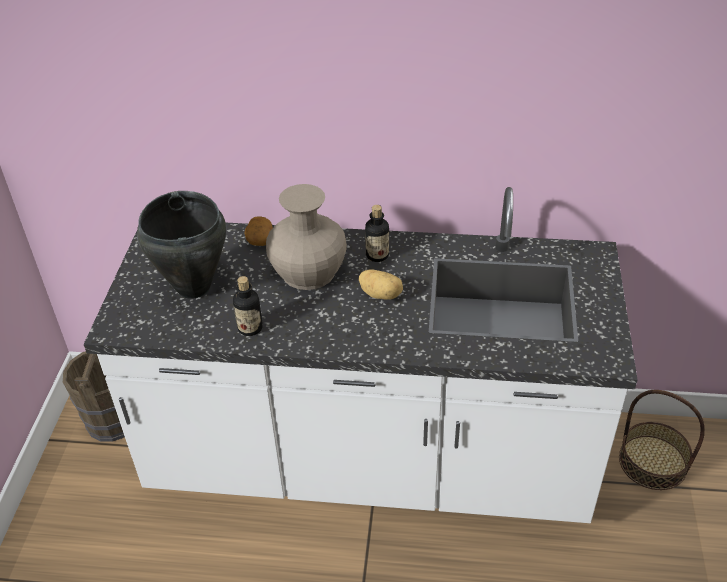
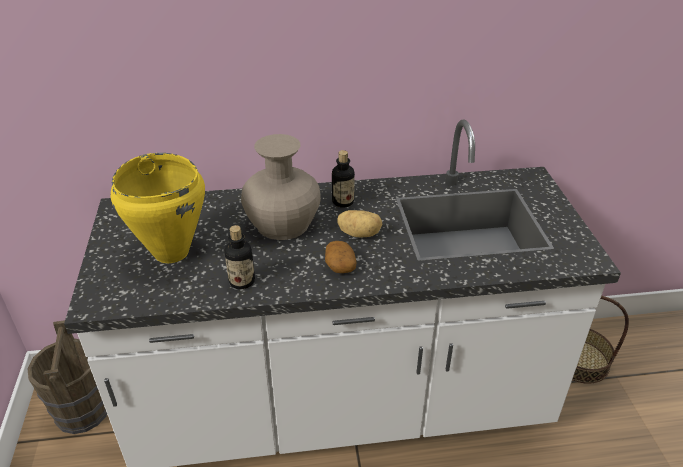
camera: 15 degrees left, 5 degrees down
black cooking pot [137,191,226,299] -> yellow cooking pot [111,153,205,263]
potato [245,216,273,246] -> potato moved to [325,241,356,273]

